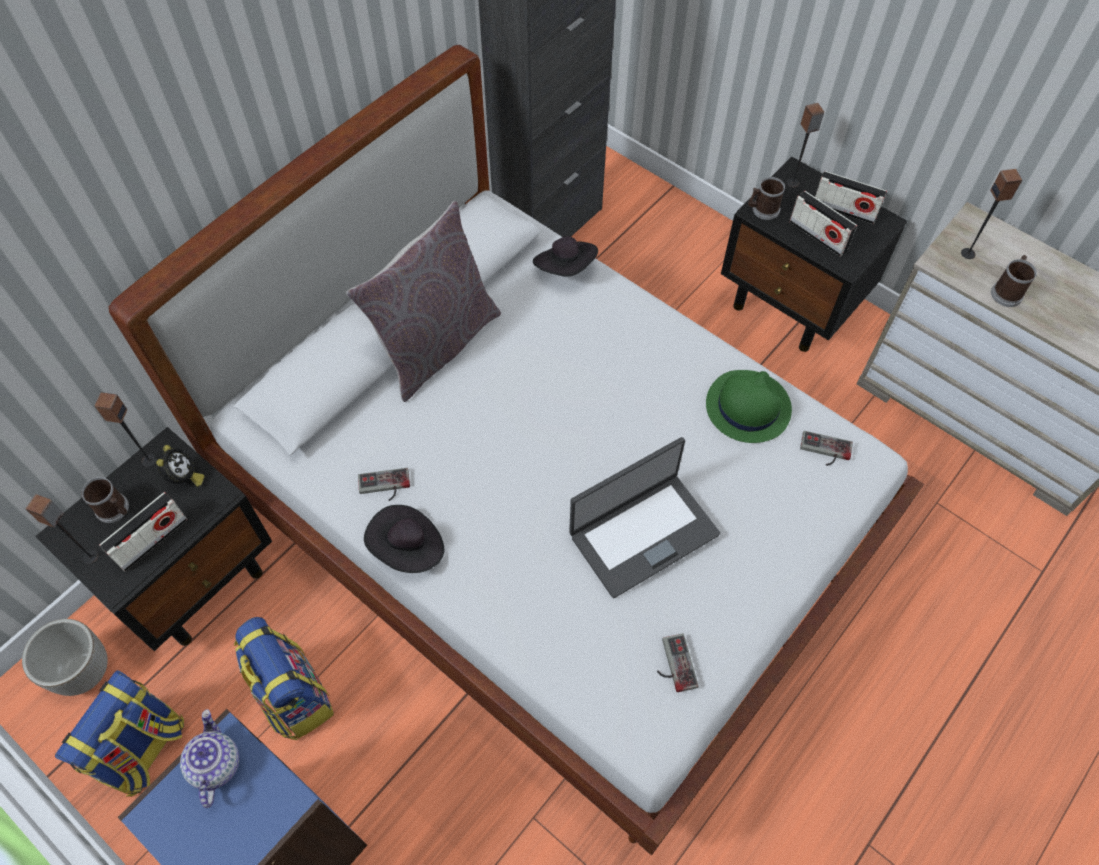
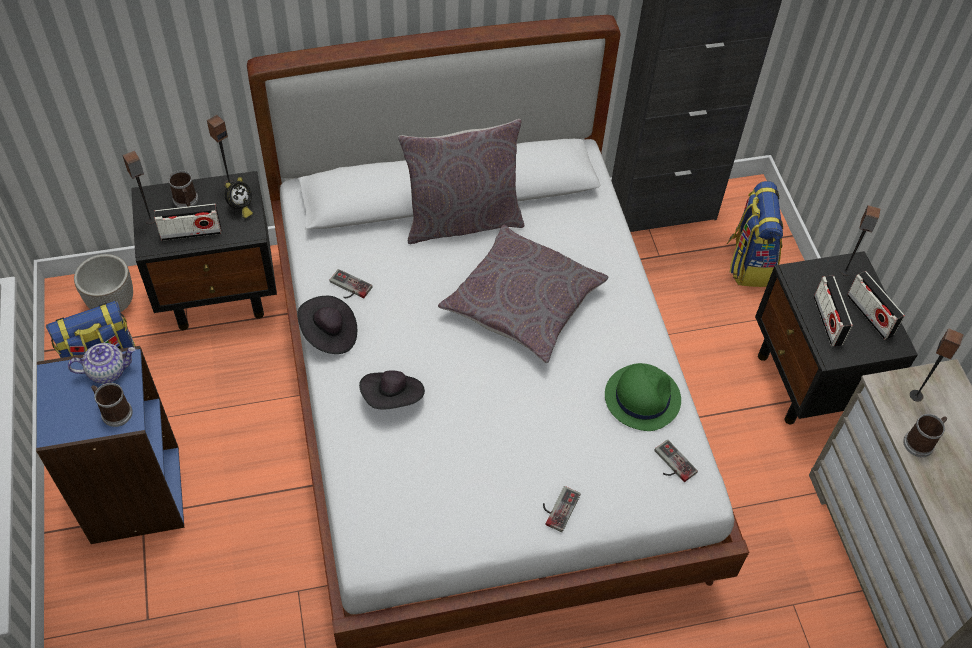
camera: 35 degrees right, 5 degrees down
teapot [180,709,239,808] -> teapot turned 45 degrees clockwise [68,343,136,384]
backpack [234,617,334,740] -> backpack moved to [727,181,783,287]
black hat [533,236,598,277] -> black hat moved to [359,370,425,409]
laptop [569,437,720,598] -> none
game controller [657,634,699,692] -> game controller moved to [543,486,581,532]
mug [748,177,785,220] -> mug moved to [91,383,133,427]
none -> grey pillow [438,225,608,363]

